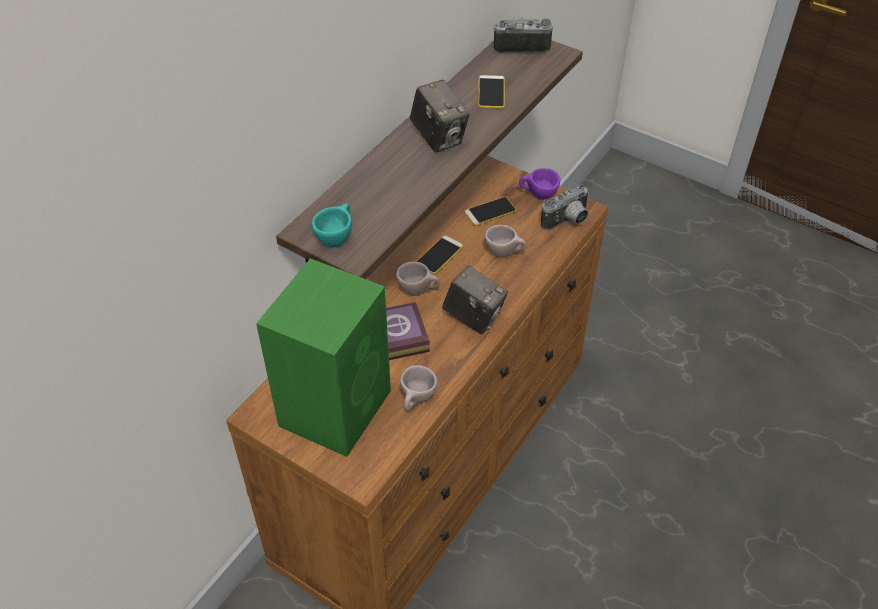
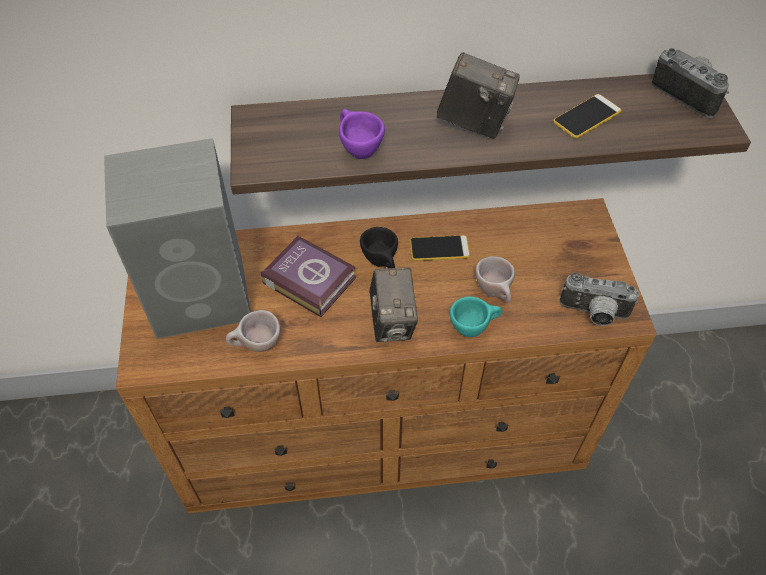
camera: 50 degrees right, 5 degrees up
green speaker [256,258,391,457] -> grey speaker [104,138,251,339]
turquoise cup [312,203,352,247] -> turquoise cup moved to [450,296,502,337]
beige cup [396,262,440,296] -> black cup [360,227,398,268]
camera [410,80,470,152] -> camera turned 90 degrees counterclockwise [437,52,520,139]
phone [464,197,516,226] -> none
purple cup [519,168,560,200] -> purple cup moved to [339,109,385,159]

